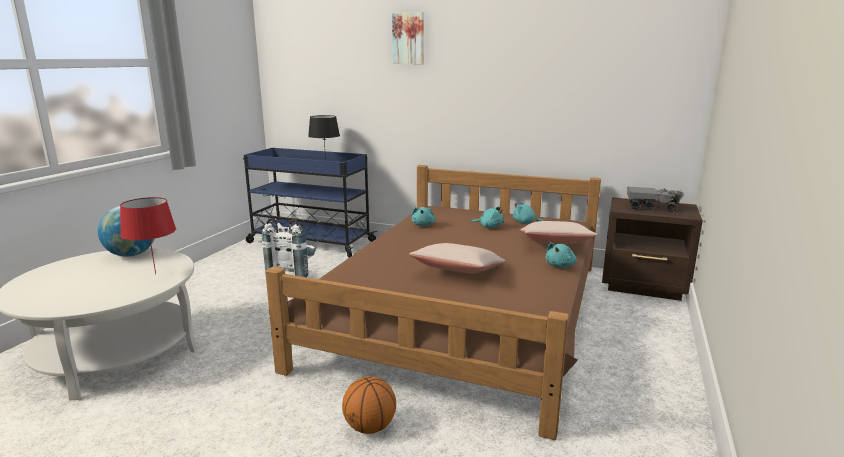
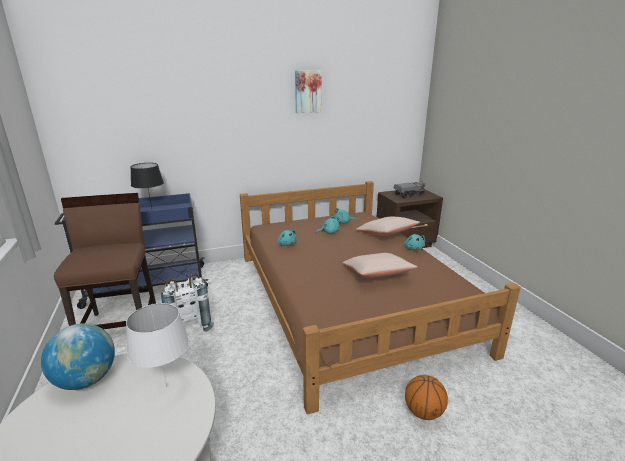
camera: 40 degrees left, 5 degrees up
red table lamp [120,197,176,274] -> white table lamp [126,303,189,387]
picture [392,12,424,64] -> picture moved to [295,70,322,113]
none -> brown chair [54,193,156,329]

